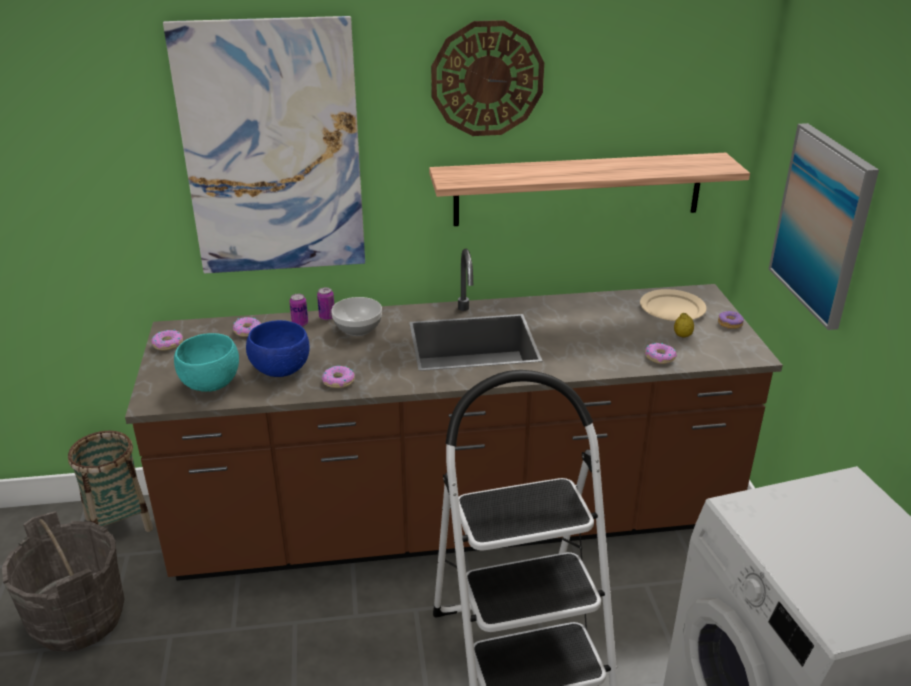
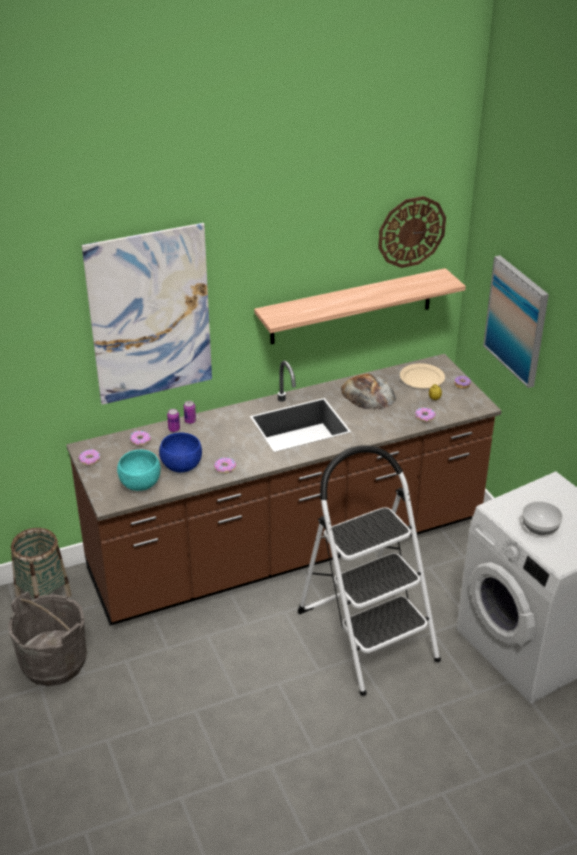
camera: 15 degrees left, 5 degrees up
bowl [331,297,382,336] -> bowl moved to [522,501,563,535]
wall clock [431,20,544,136] -> wall clock moved to [378,196,446,268]
none -> bread [341,374,396,410]

